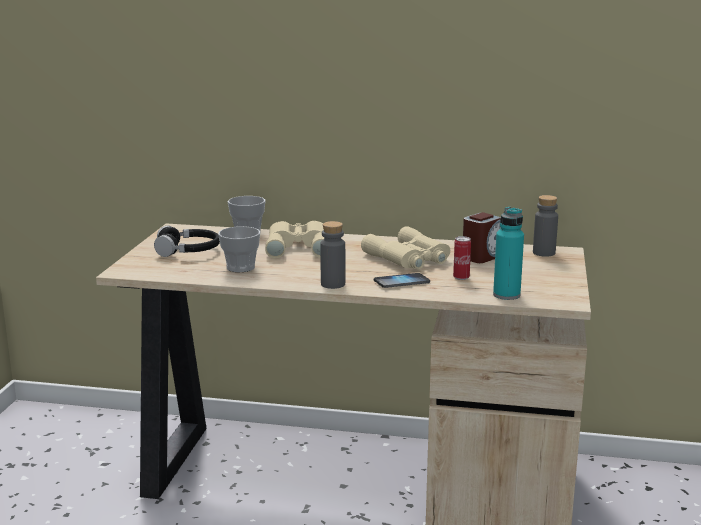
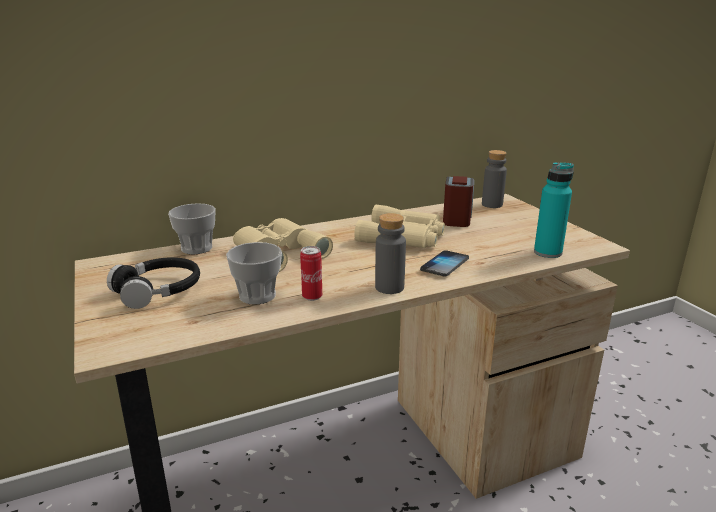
camera: 35 degrees left, 5 degrees up
can [453,236,471,280] -> can moved to [300,246,322,301]

